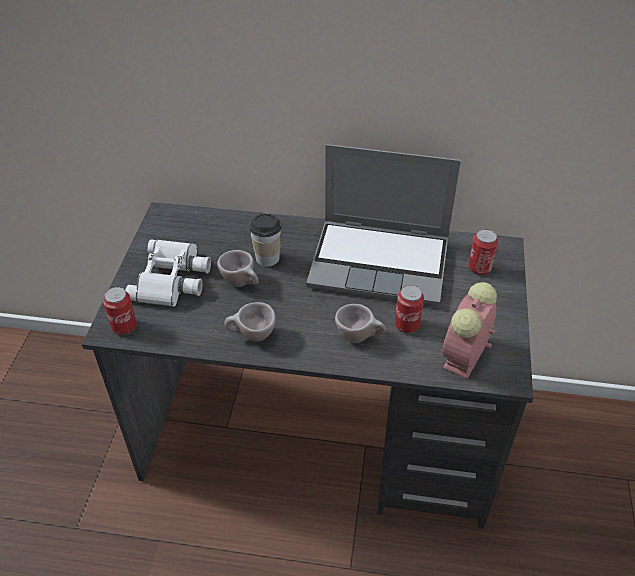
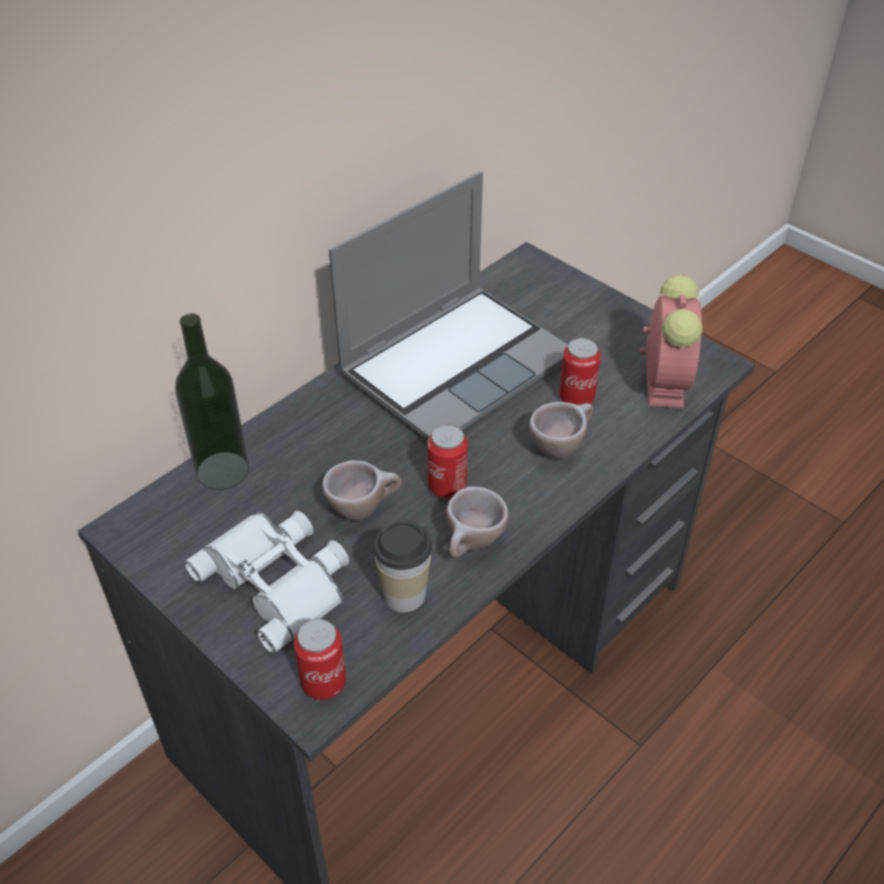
camera: 55 degrees left, 0 degrees up
cup [249,214,281,267] -> cup moved to [373,521,432,612]
alarm clock [442,282,497,379] -> alarm clock turned 150 degrees counterclockwise [639,275,703,408]
can [468,229,498,275] -> can moved to [427,424,468,498]
none -> bottle [175,313,249,490]

